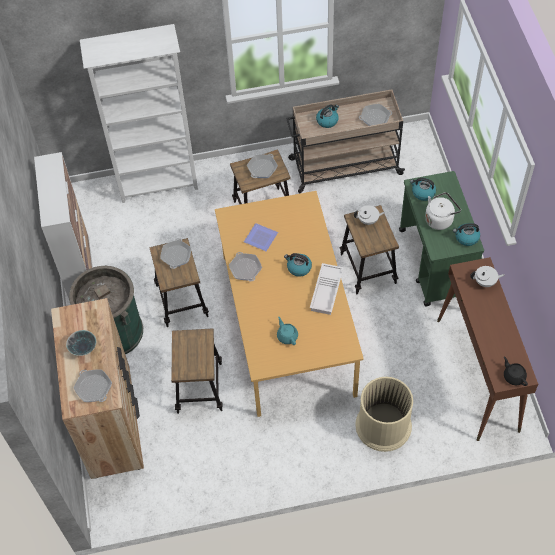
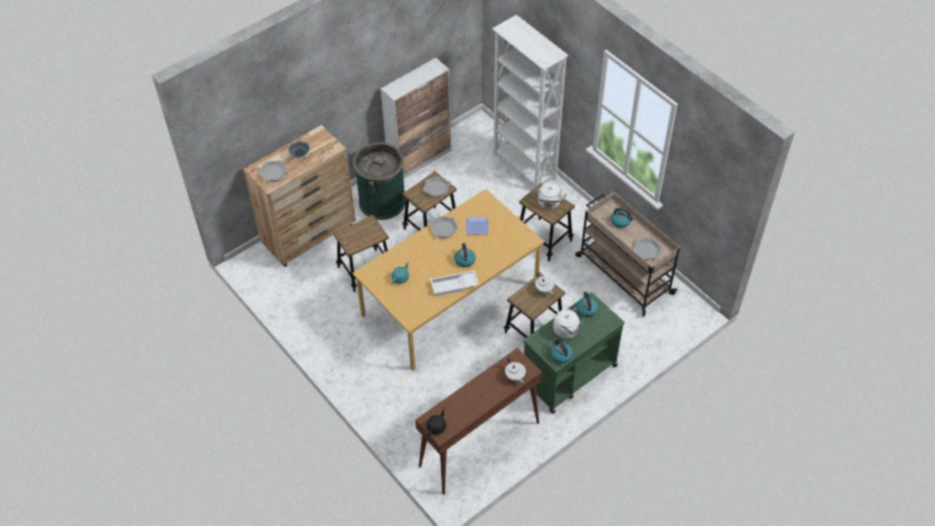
camera: 60 degrees right, 5 degrees down
frying pan [247,154,278,178] -> white kettle [538,183,567,209]
beige trash can [355,377,413,452] -> none

